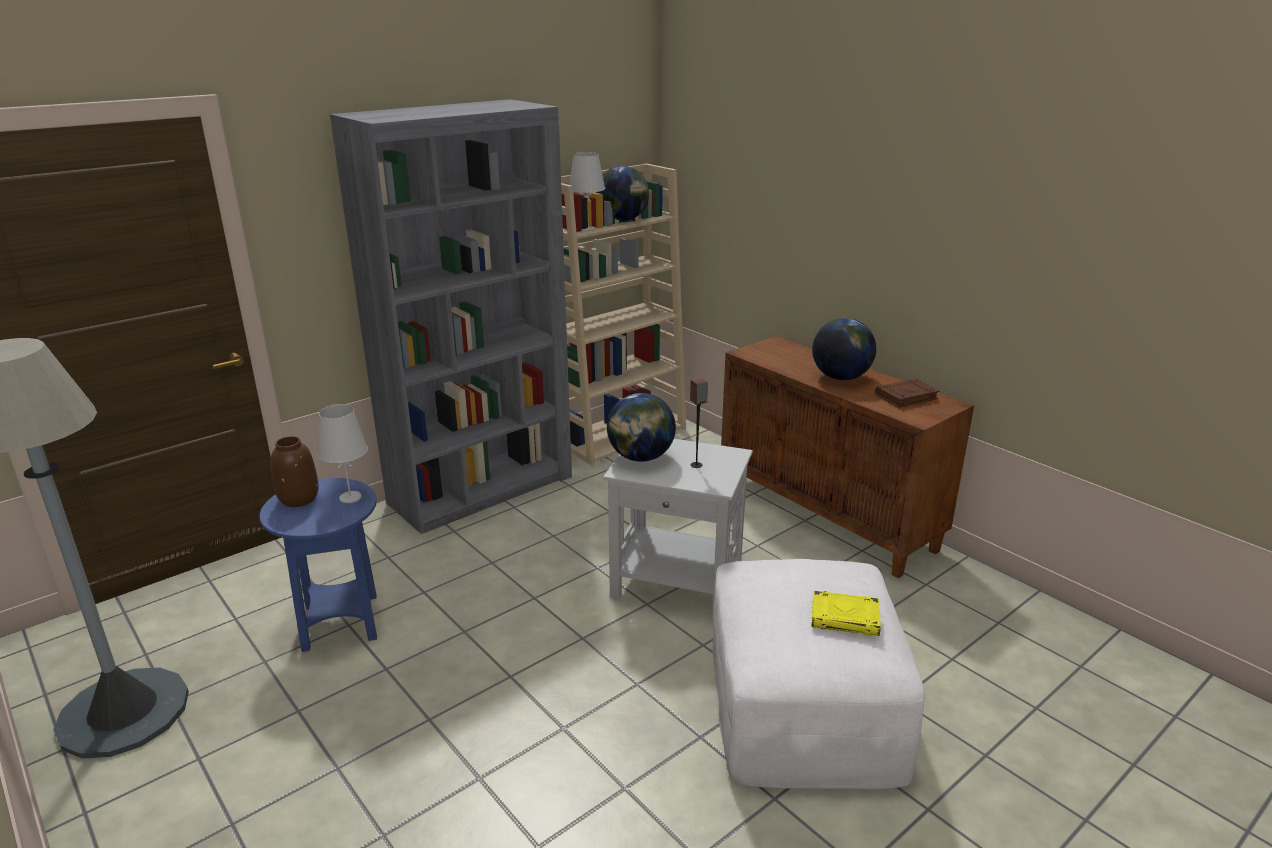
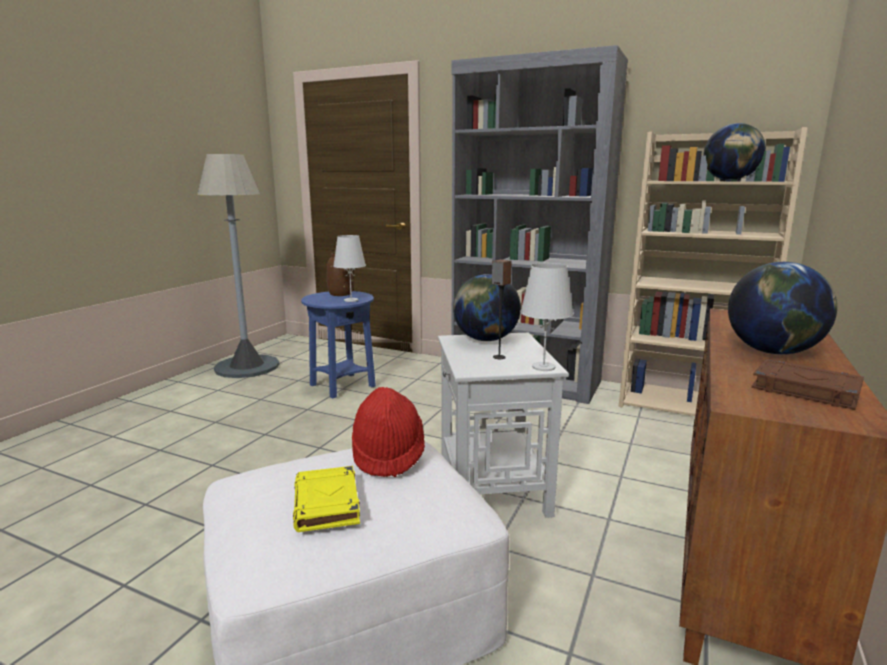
camera: 65 degrees right, 10 degrees down
white table lamp [569,152,605,231] -> white table lamp moved to [520,263,574,371]
none -> red hat [352,387,425,477]

